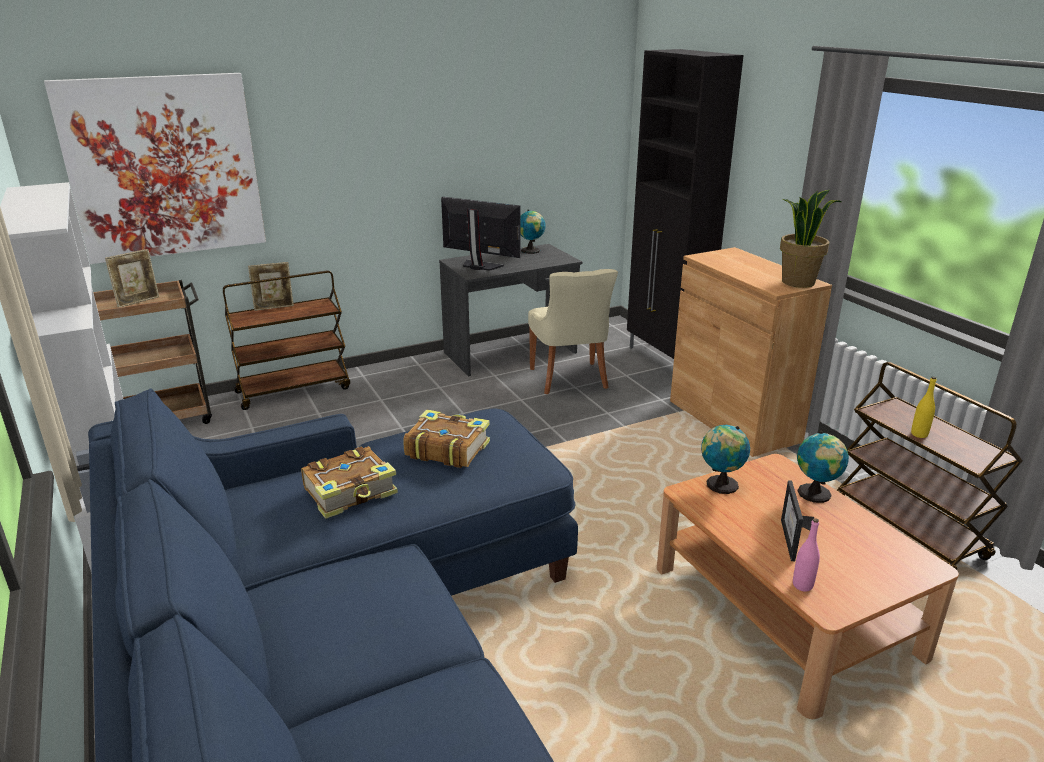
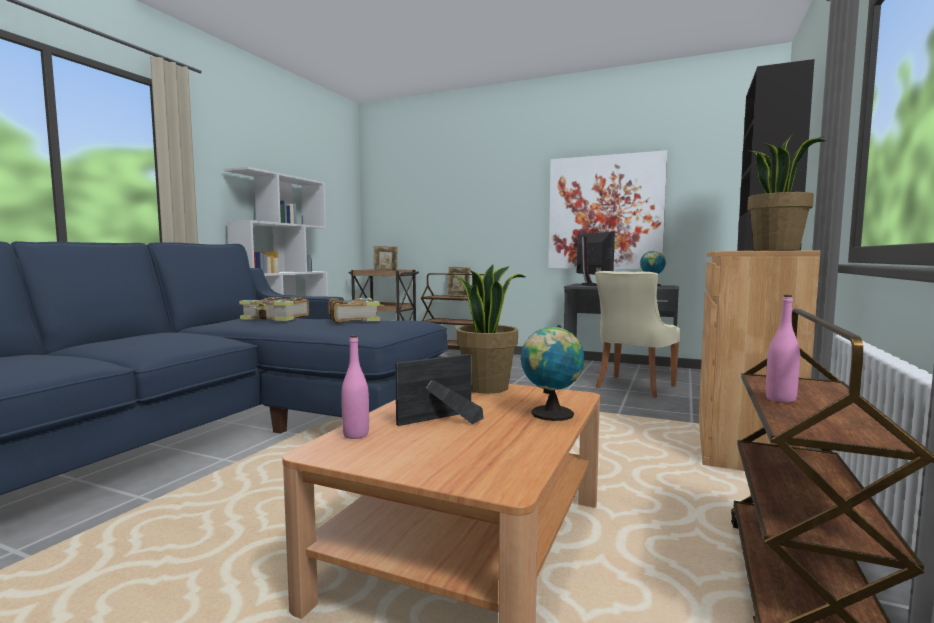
camera: 50 degrees right, 20 degrees down
picture [44,73,266,264] -> picture moved to [549,150,667,269]
globe [701,425,750,494] -> potted plant [450,264,525,393]
yellow bottle [911,376,936,438] -> pink bottle [766,295,800,403]

